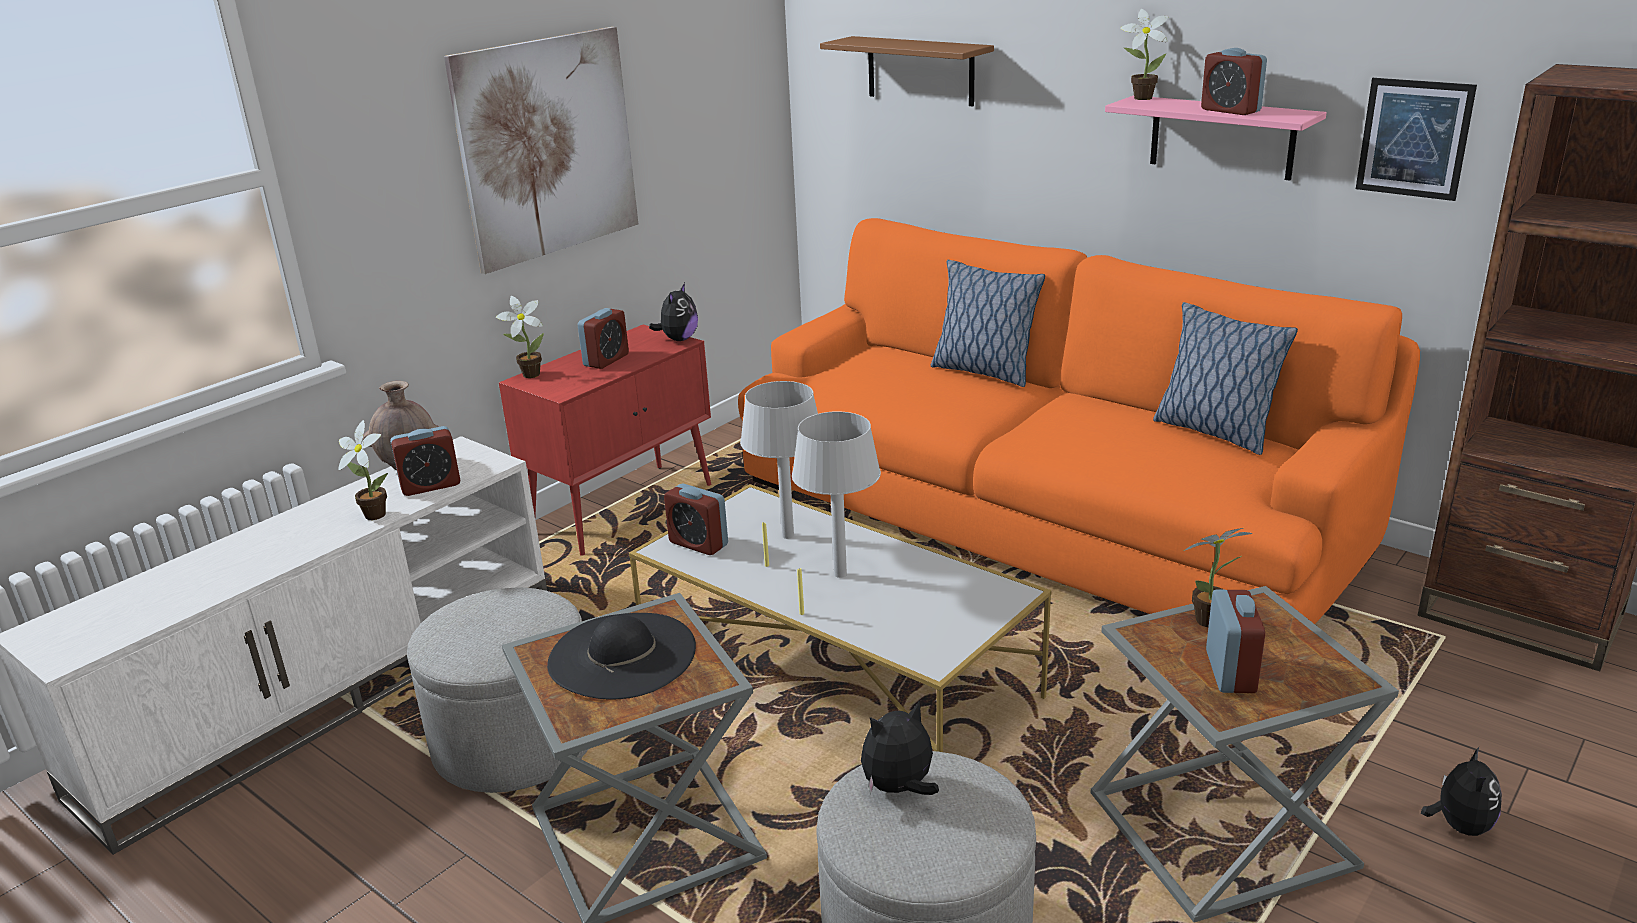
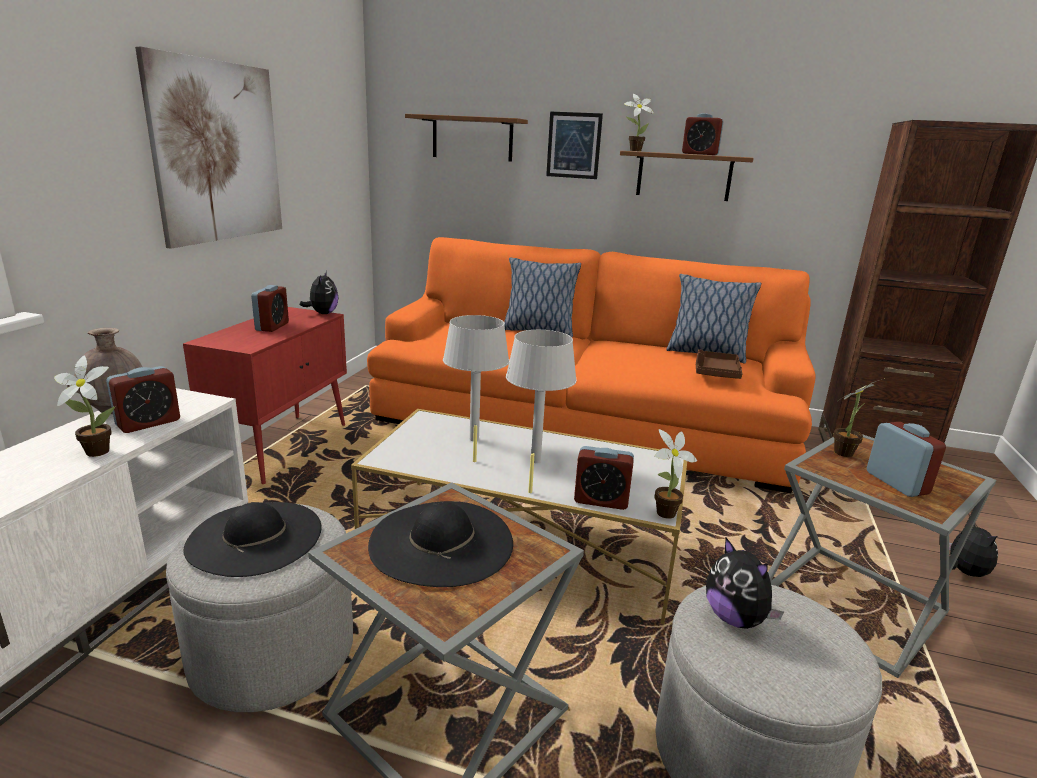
camera: 25 degrees left, 5 degrees down
potted plant [496,296,544,378] -> potted plant moved to [654,429,697,519]
alarm clock [664,484,728,555] -> alarm clock moved to [574,446,634,510]
plush toy [861,701,939,795] -> plush toy turned 75 degrees counterclockwise [706,538,784,629]
pink shelf [1105,95,1327,181] -> brown shelf [620,151,754,201]
picture [1356,78,1477,201] -> picture moved to [546,112,603,179]
none -> black hat [183,502,321,577]
none -> brown tray [696,349,743,379]

